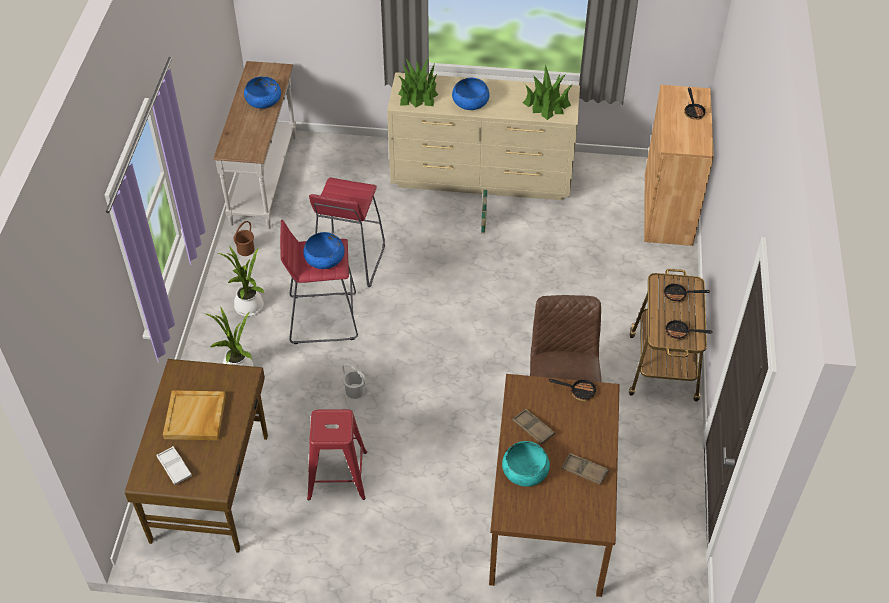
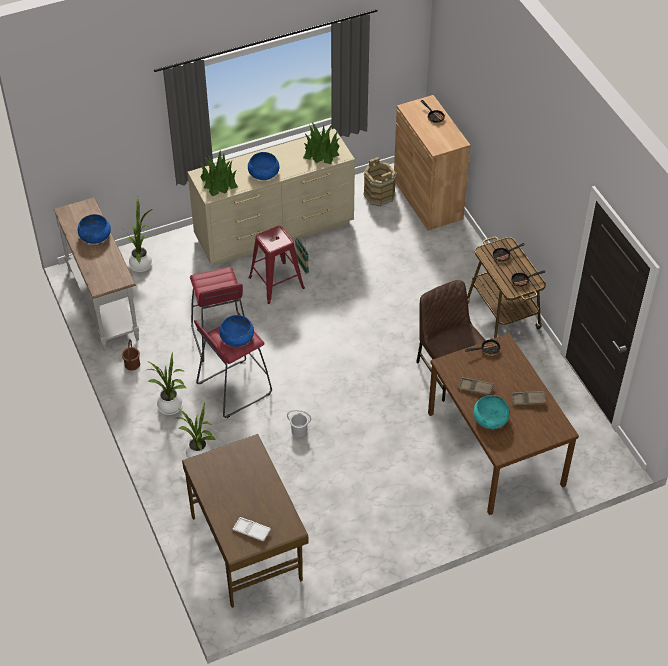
camera: 30 degrees left, 0 degrees up
beige tray [163,390,226,440] -> none
red stool [307,409,367,500] -> red stool moved to [249,226,305,304]
none -> potted plant [120,195,153,272]
none -> brown bucket [363,157,397,206]

